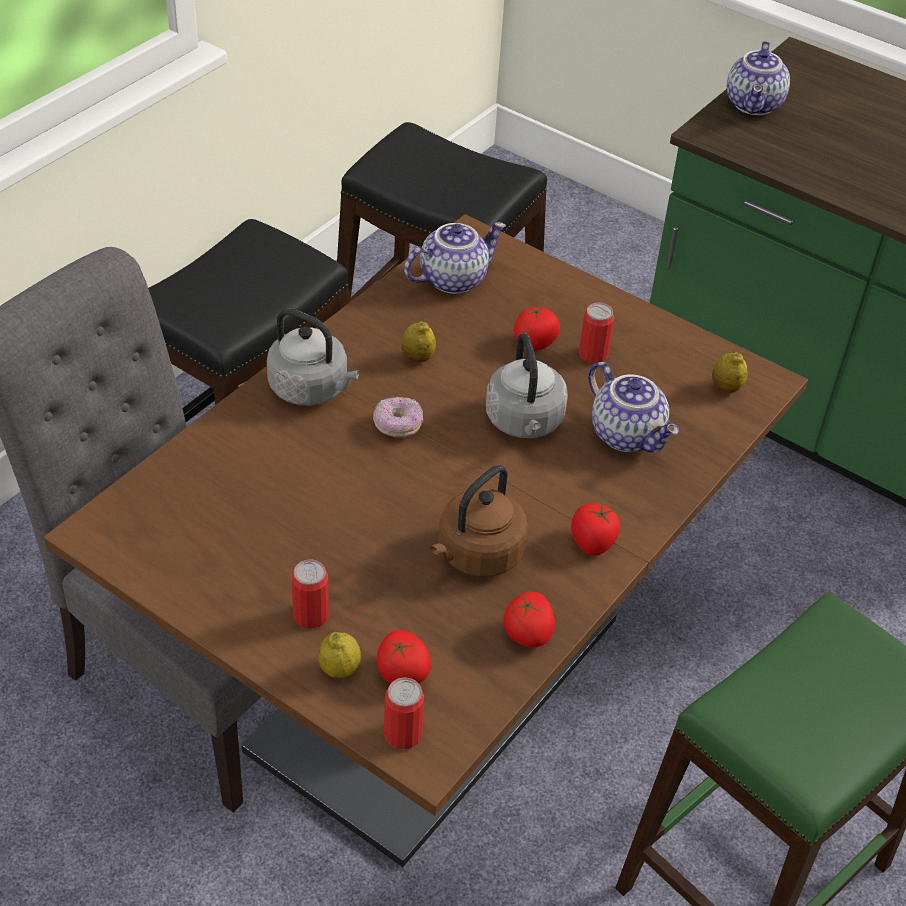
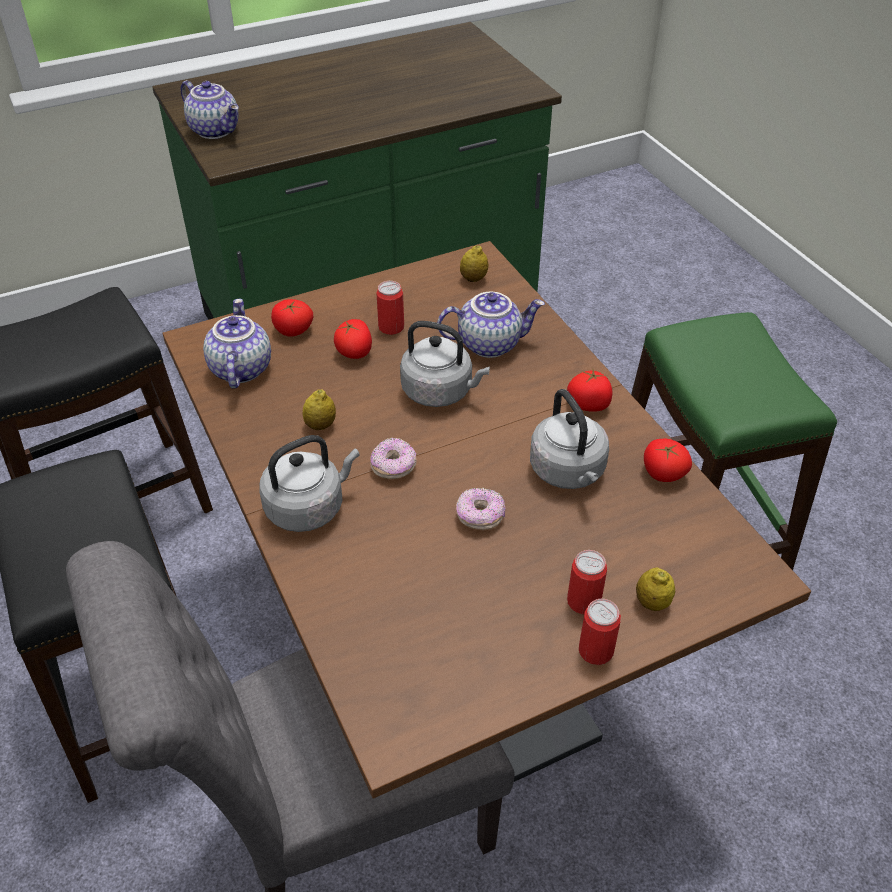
camera: 60 degrees left, 0 degrees up
tomato [377,630,431,683] -> tomato moved to [271,299,313,337]
can [384,678,424,749] -> can moved to [579,599,621,665]
brown kettle [430,465,528,577] -> grey kettle [530,389,609,489]
none -> donut [456,488,505,530]

